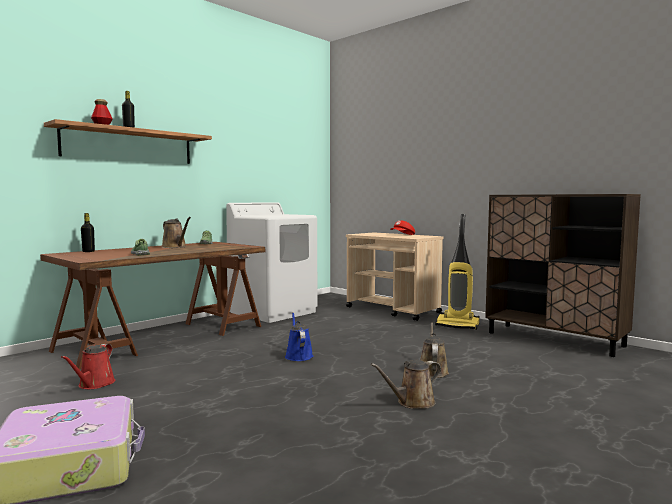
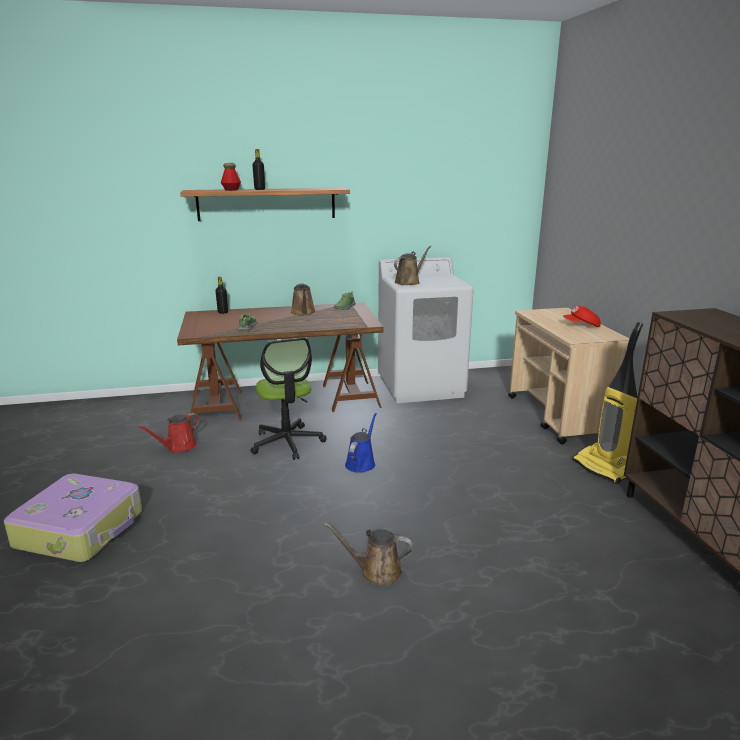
camera: 35 degrees right, 15 degrees up
brown watering can [420,323,449,378] -> brown watering can moved to [394,246,431,285]
none -> office chair [250,338,326,460]

